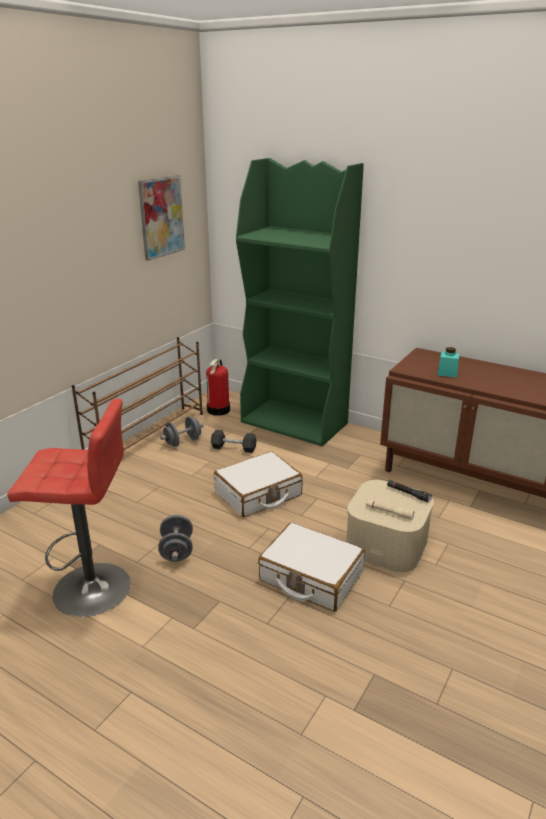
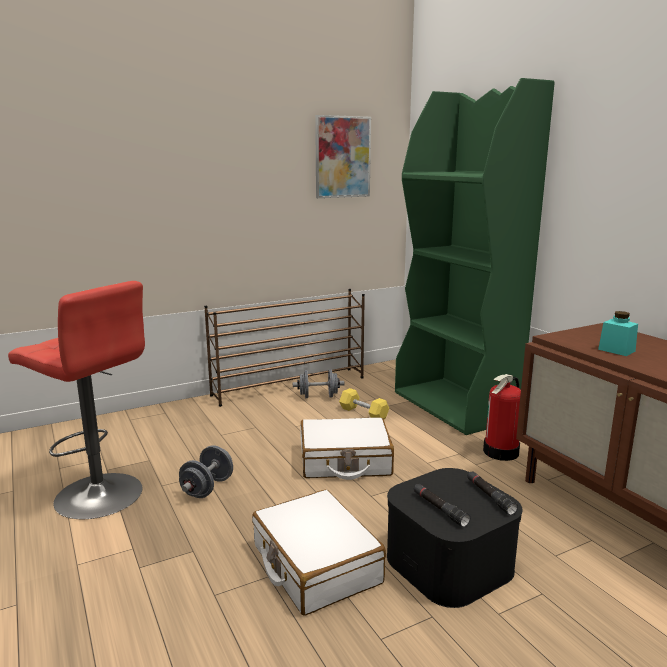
camera: 30 degrees right, 10 degrees down
fire extinguisher [206,359,230,416] -> fire extinguisher moved to [483,374,521,461]
grey dumbbell [211,430,257,453] -> yellow dumbbell [339,388,389,419]
beige storage box [346,480,434,573] -> black storage box [387,468,523,608]
beige flashlight [366,499,414,520] -> black flashlight [414,484,470,527]

